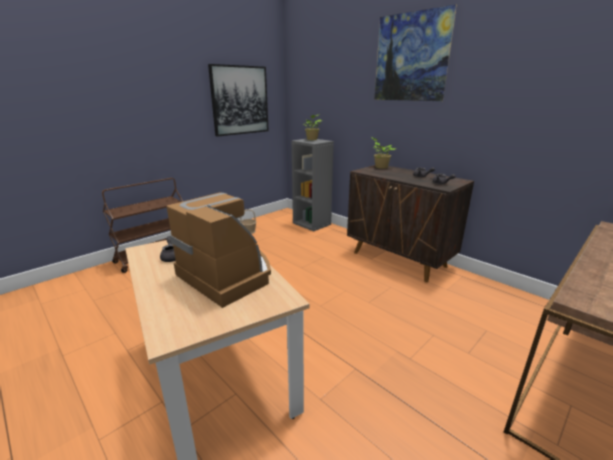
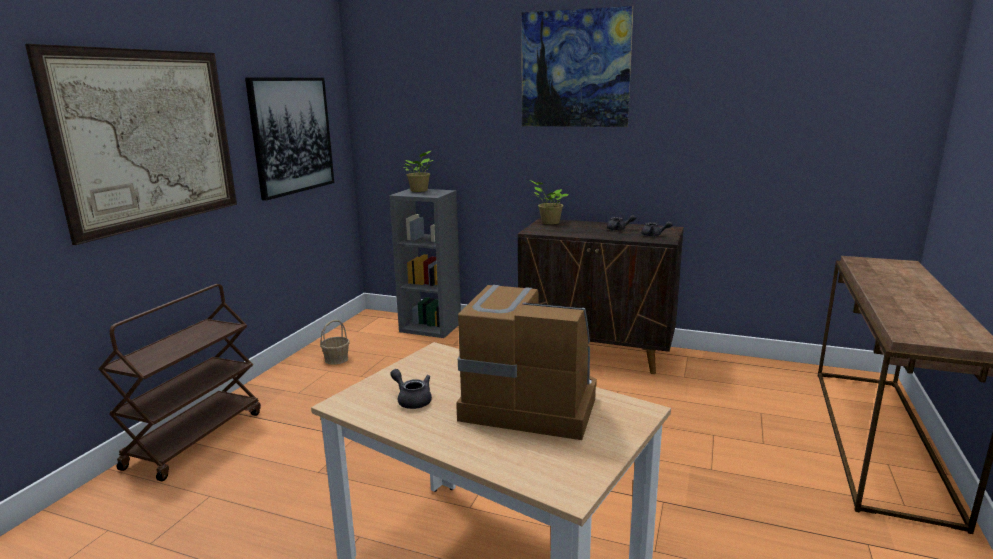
camera: 25 degrees left, 5 degrees down
none -> picture [25,44,237,245]

